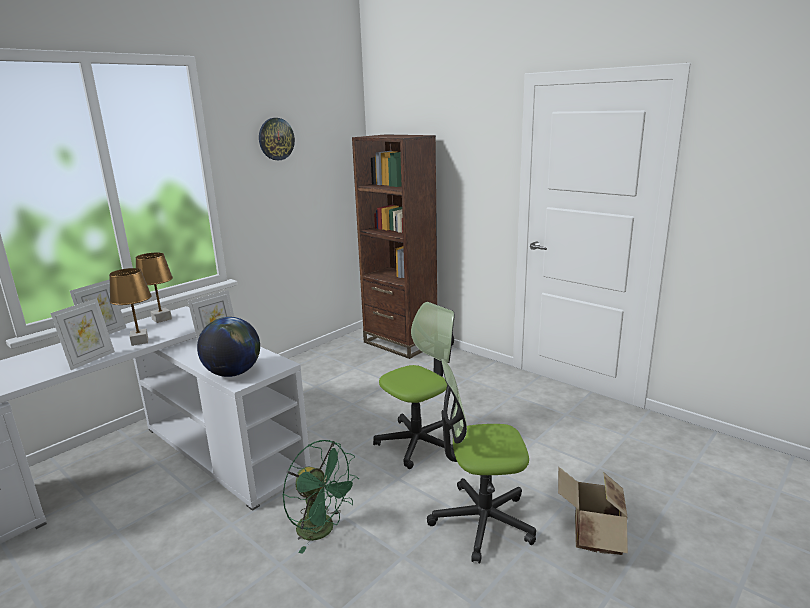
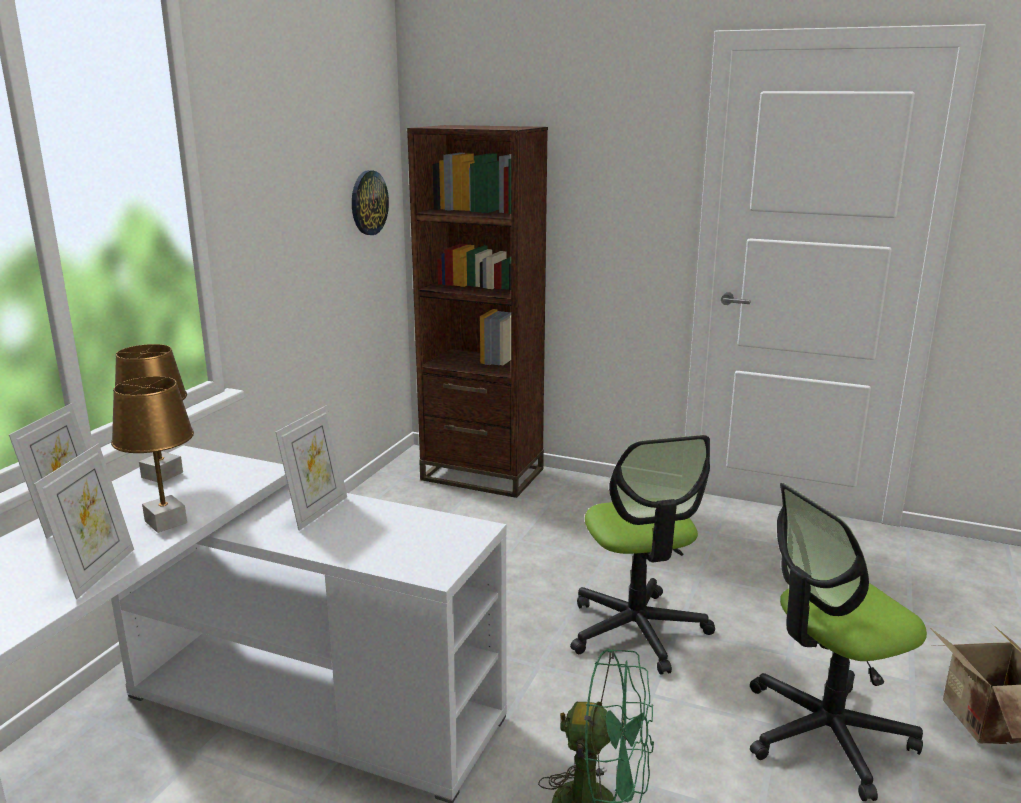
camera: 20 degrees left, 0 degrees up
globe [197,317,260,377] -> none
wall clock [259,118,295,160] -> wall clock moved to [352,170,389,235]
office chair [373,302,455,469] -> office chair turned 135 degrees clockwise [570,435,715,675]

